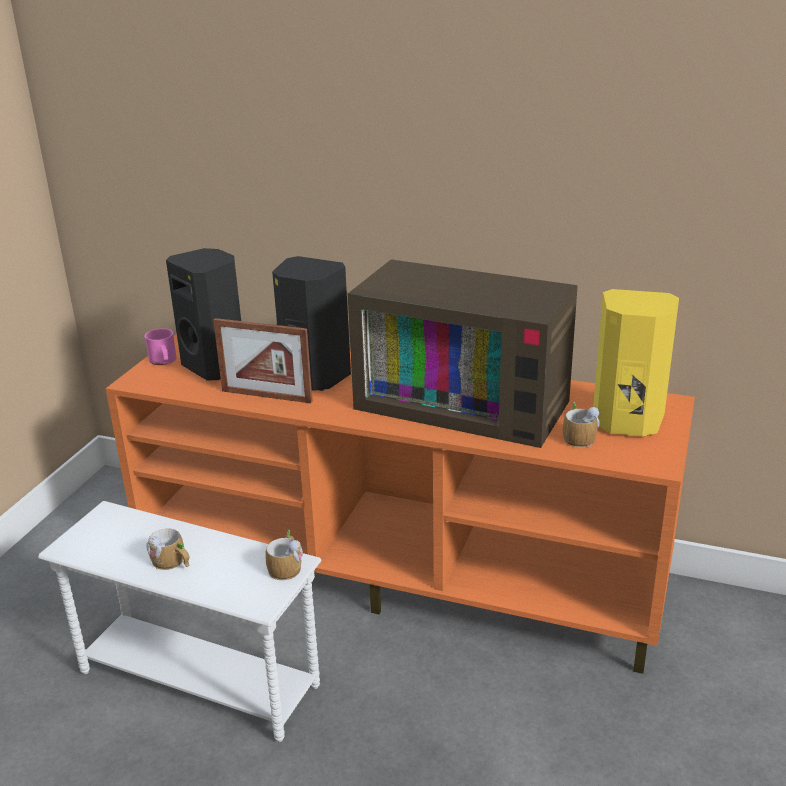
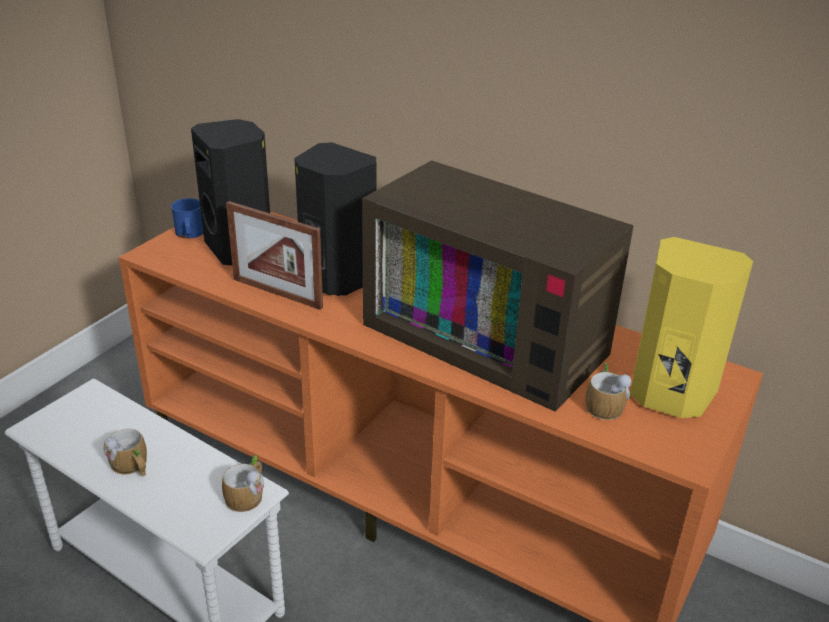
camera: 10 degrees right, 5 degrees up
pink mug [144,328,176,365] -> blue mug [171,198,203,239]

